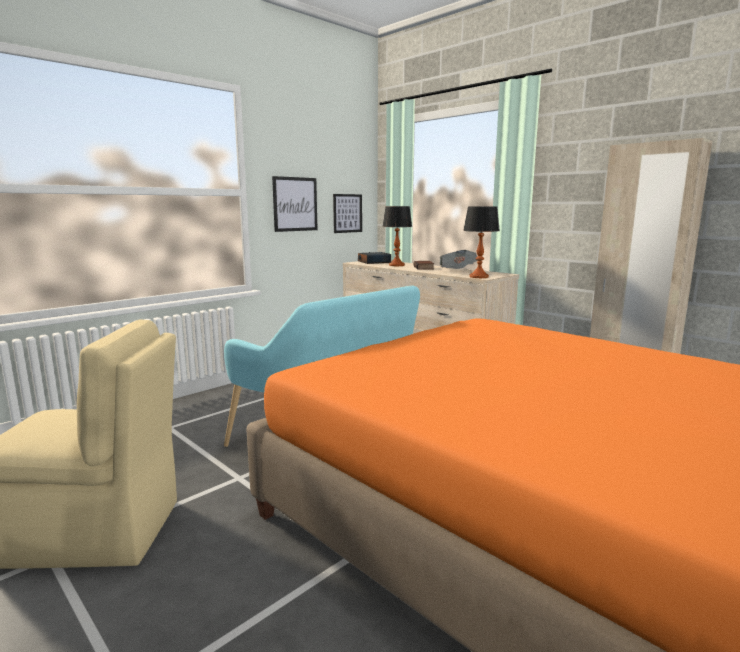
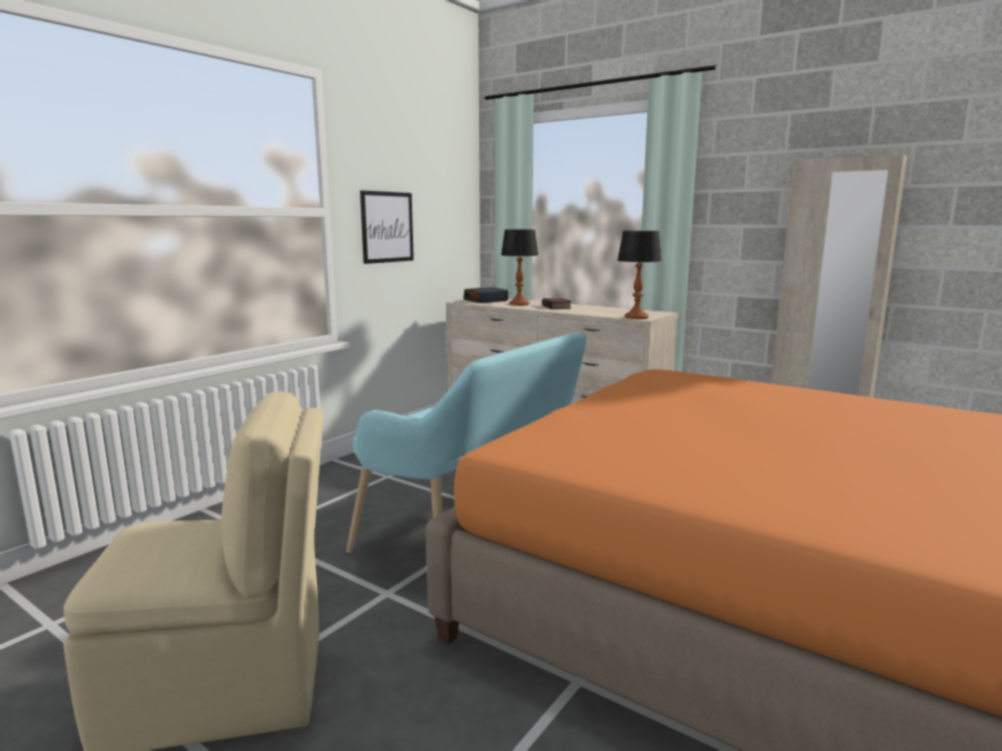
camera: 10 degrees left, 0 degrees up
picture [333,194,362,233] -> none
newspaper [440,250,478,269] -> none

